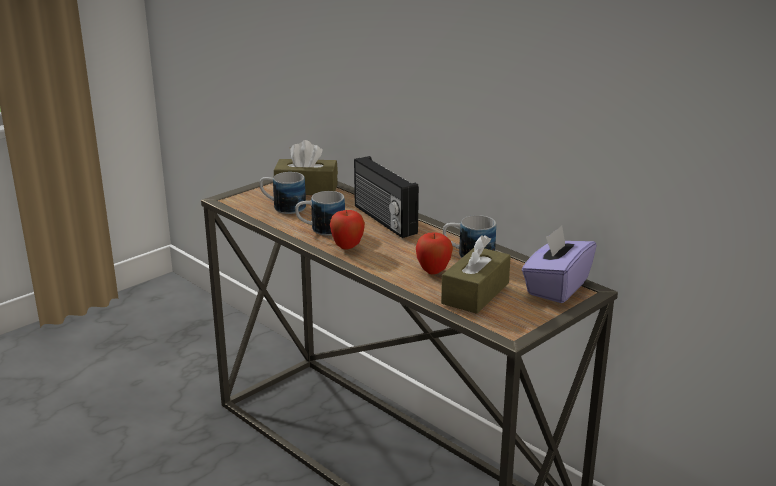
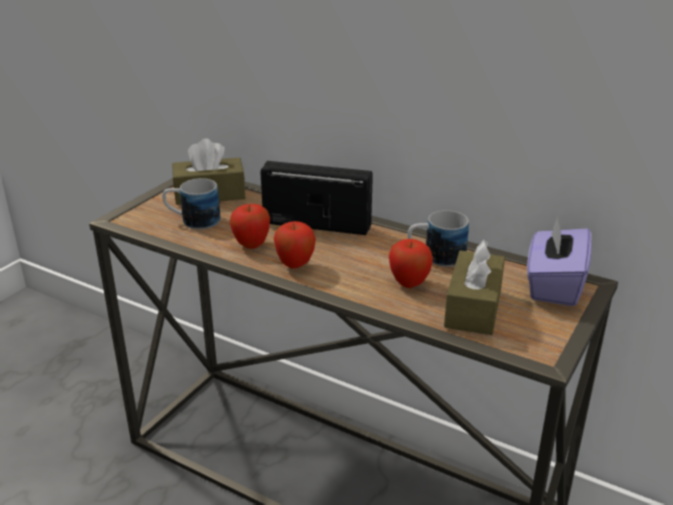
camera: 15 degrees left, 5 degrees up
mug [295,191,345,236] -> apple [230,204,270,249]
radio [354,156,419,238] -> radio turned 150 degrees clockwise [261,161,373,235]

